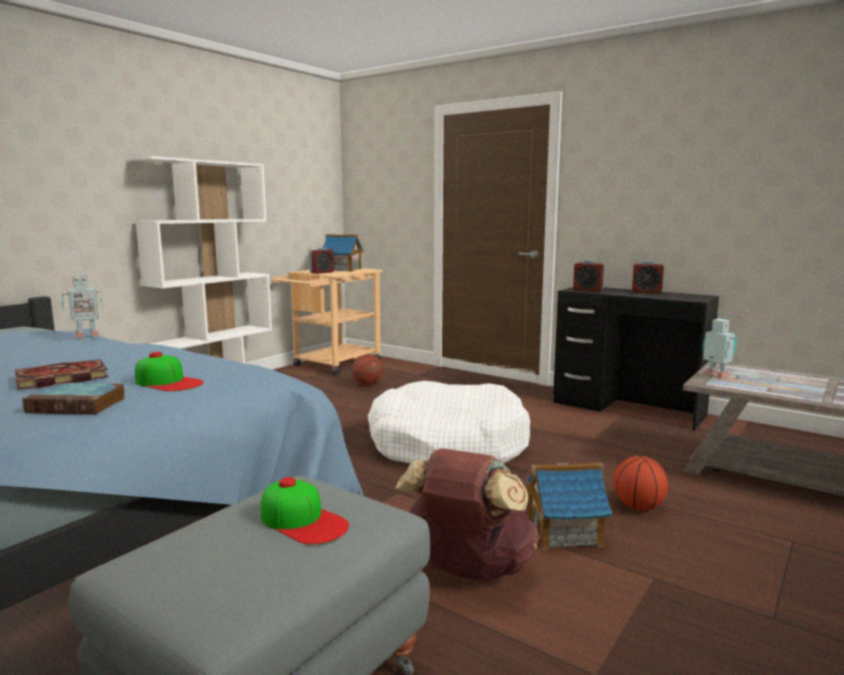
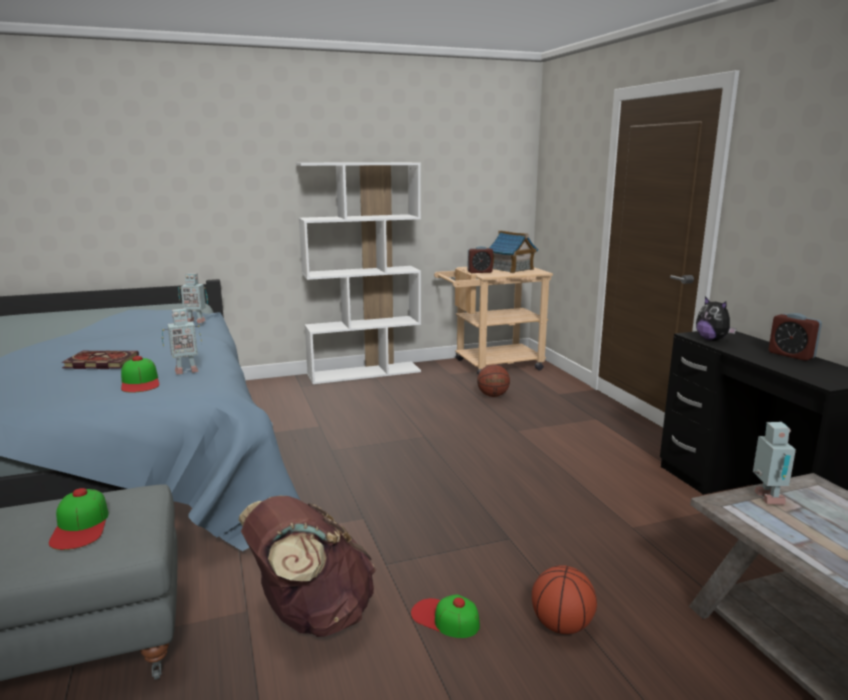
camera: 35 degrees right, 5 degrees up
book [22,383,125,415] -> none
white dog bed [368,381,530,464] -> none
toy house [526,463,612,549] -> cap [411,594,480,638]
alarm clock [573,260,605,292] -> plush toy [696,297,737,341]
none -> toy robot [162,309,202,374]

